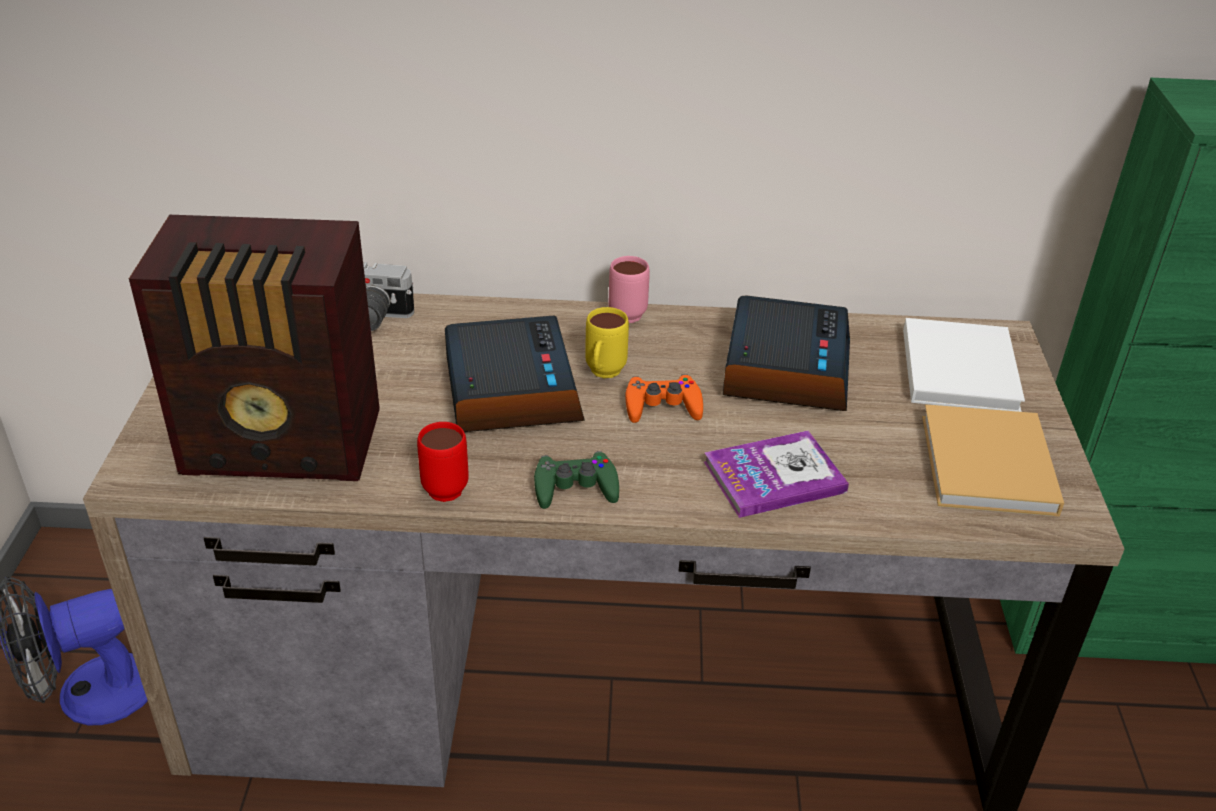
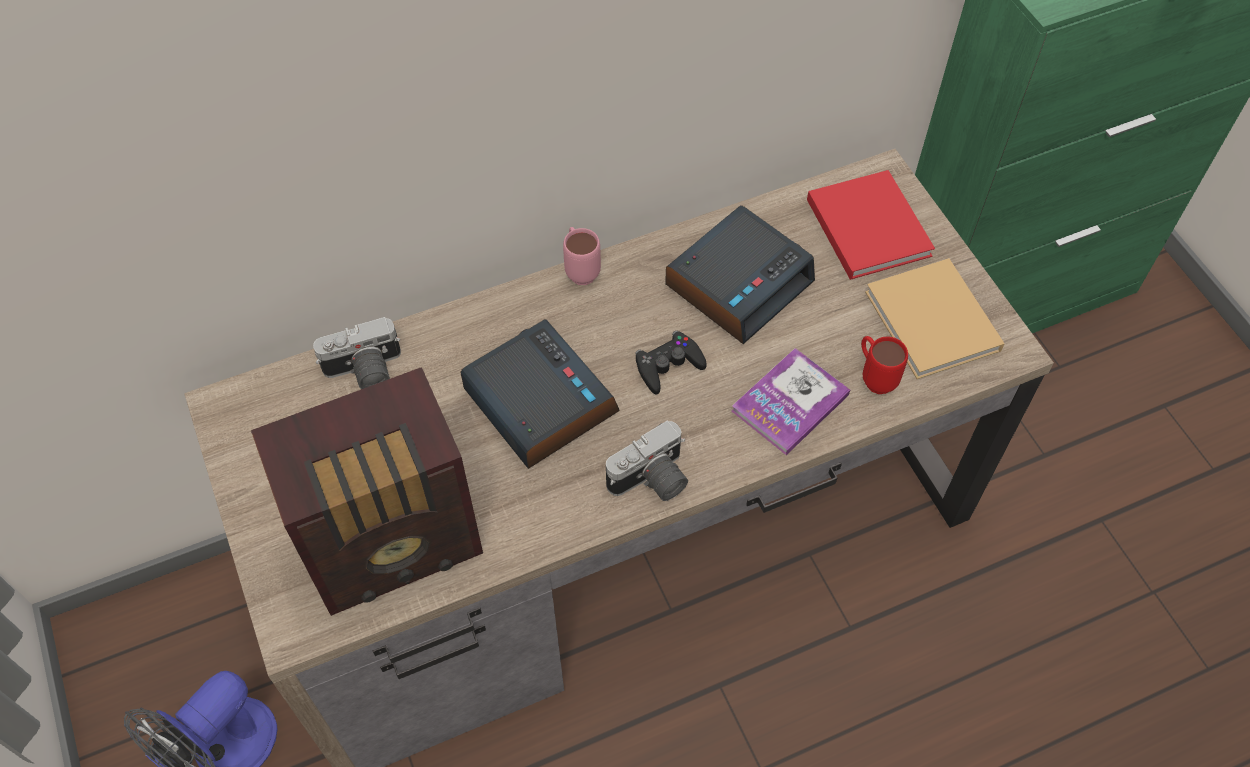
camera: 25 degrees left, 20 degrees up
red mug [417,422,469,502] -> red mug moved to [861,336,908,394]
green game controller [534,451,619,509] -> camera [606,420,688,501]
yellow mug [585,307,629,378] -> none
orange game controller [625,374,703,423] -> black game controller [635,331,707,395]
alarm clock [723,295,850,411] -> alarm clock turned 60 degrees clockwise [665,205,815,344]
white book [903,318,1025,412] -> red book [807,170,935,280]

